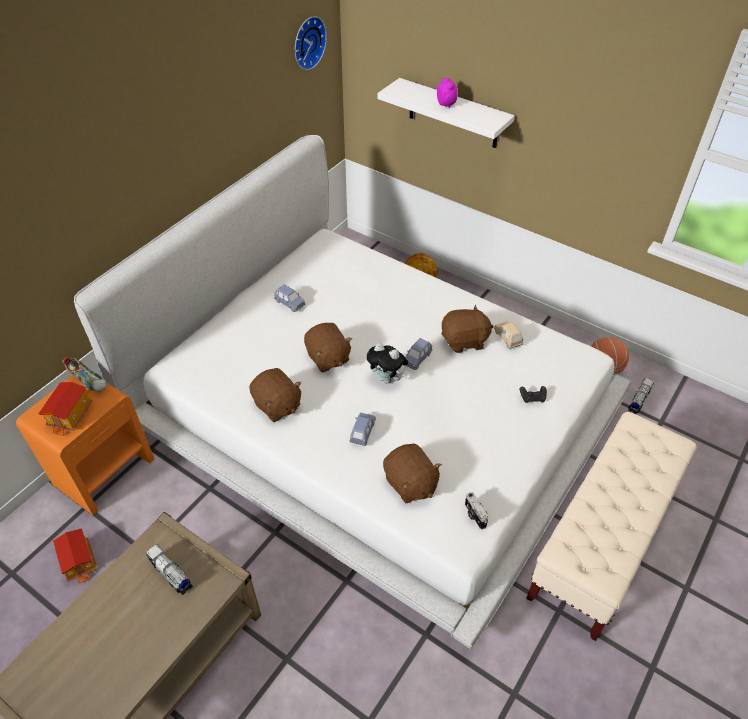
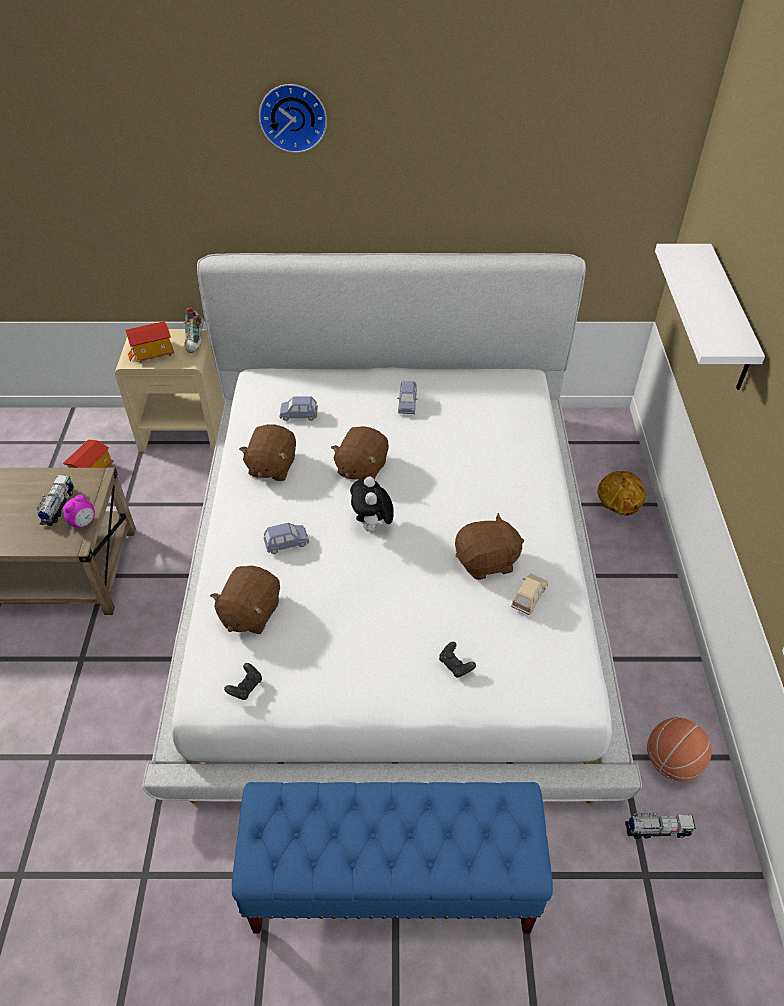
camera: 55 degrees right, 0 degrees up
orange nightstand [16,375,154,515] -> beige nightstand [115,329,224,452]
wall clock [295,16,327,70] -> wall clock moved to [259,84,327,153]
blue toy car [405,338,432,370] -> blue toy car moved to [280,396,318,421]
alarm clock [437,78,458,108] -> alarm clock moved to [63,495,95,529]
brown plush toy [441,304,494,353] -> brown plush toy turned 60 degrees counterclockwise [455,513,524,580]
camera [465,492,488,530] -> black game controller [224,663,262,700]
beige bench [526,412,697,641] -> blue bench [232,782,553,933]

